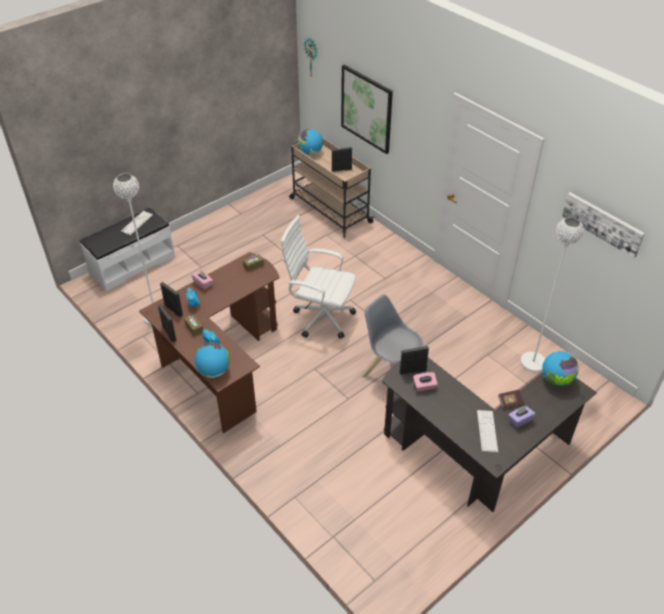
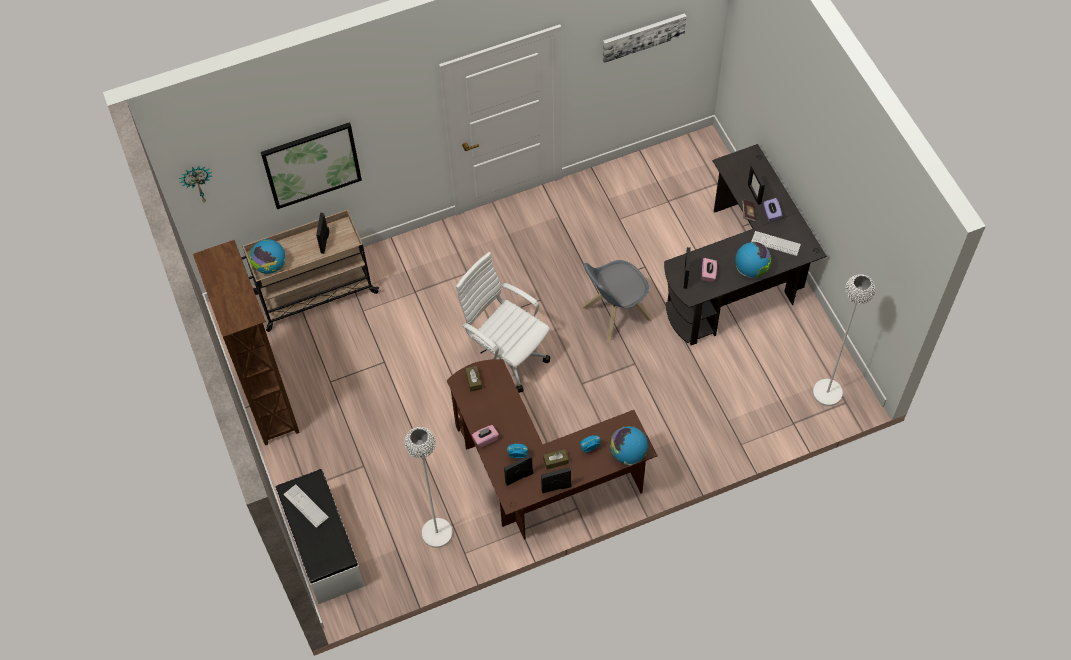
camera: 70 degrees left, 15 degrees up
white office chair [281,215,356,339] -> white office chair turned 90 degrees clockwise [456,252,550,393]
white floor lamp [520,217,584,372] -> white floor lamp moved to [813,274,876,406]
globe [542,351,579,386] -> globe moved to [735,242,771,278]
none -> brown bookcase [193,240,300,445]
none -> picture frame [748,165,765,205]

